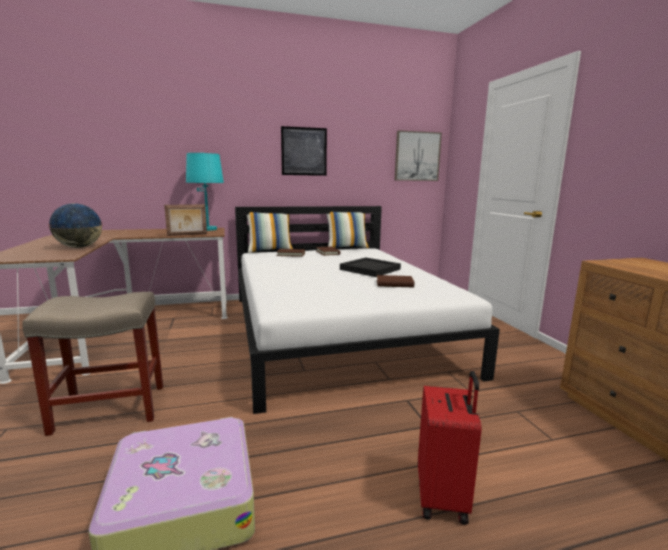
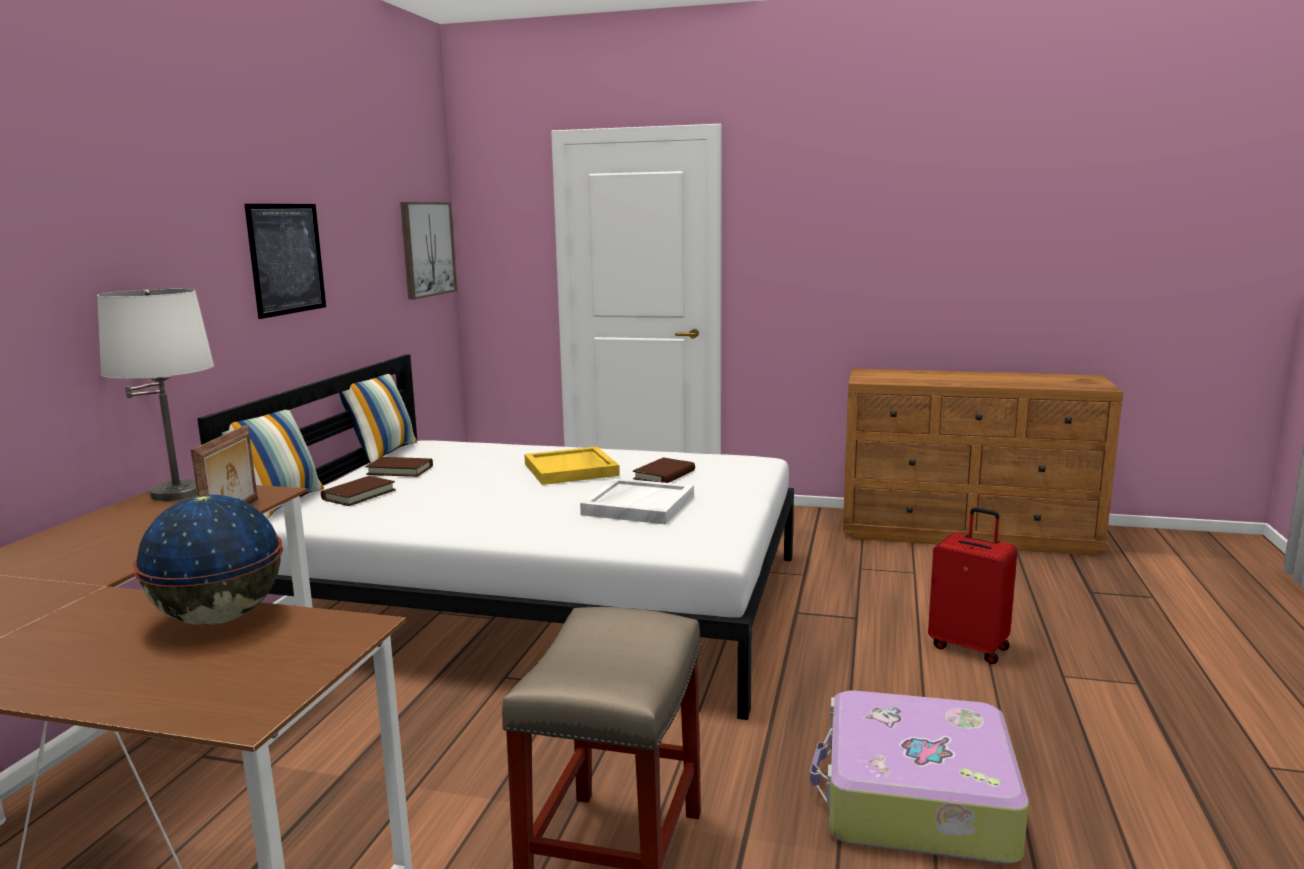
camera: 60 degrees left, 0 degrees up
turquoise table lamp [186,153,224,231] -> white table lamp [97,289,214,501]
black tray [340,258,401,277] -> yellow tray [524,446,620,485]
none -> white tray [580,478,694,525]

